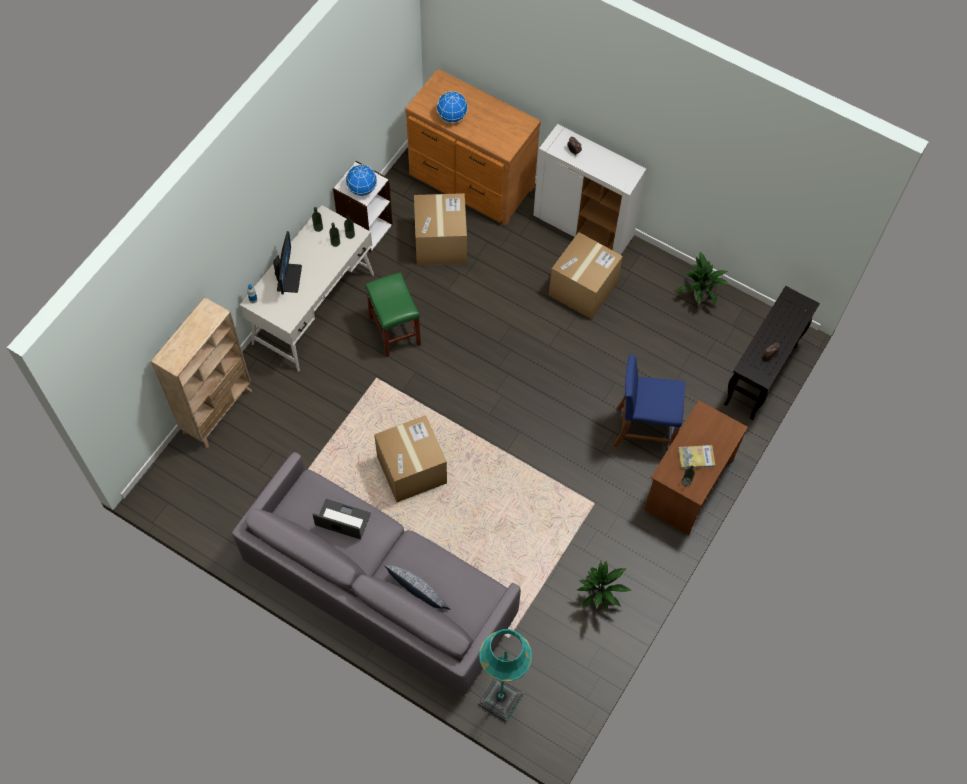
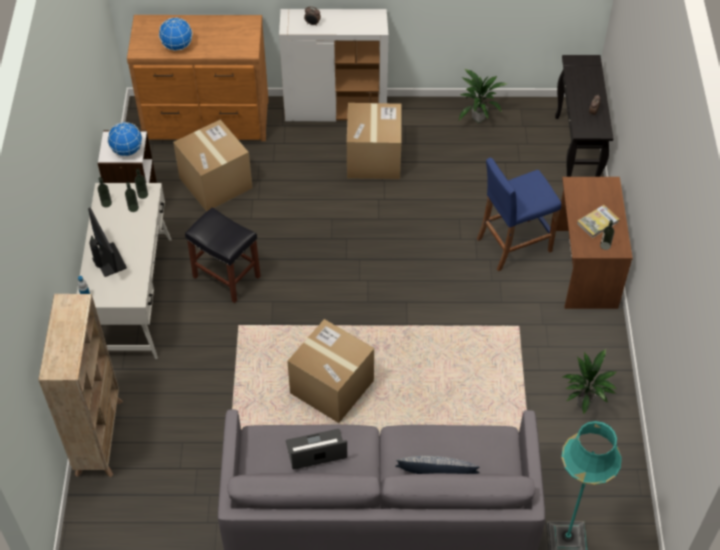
camera: 30 degrees left, 10 degrees down
green stool [365,272,421,357] -> black stool [185,207,261,303]

